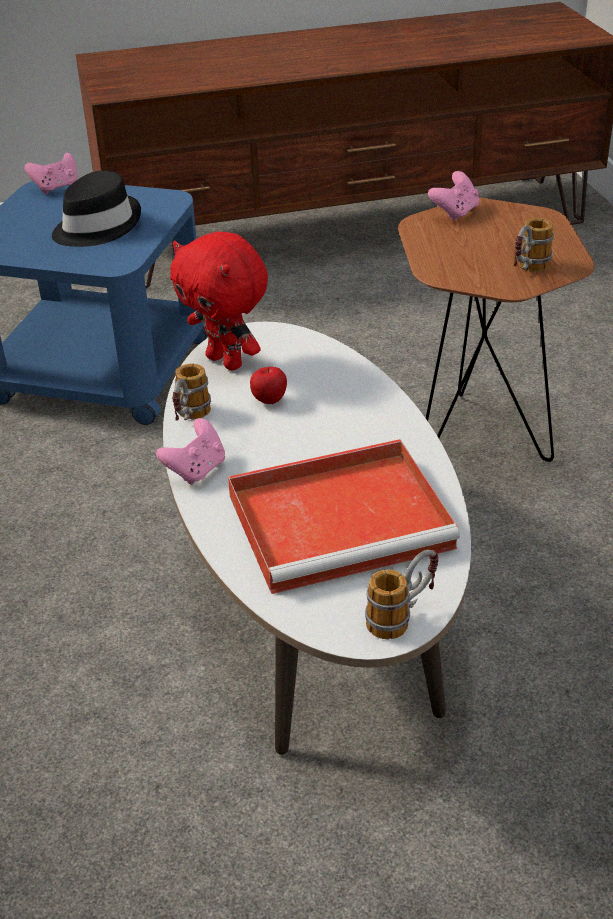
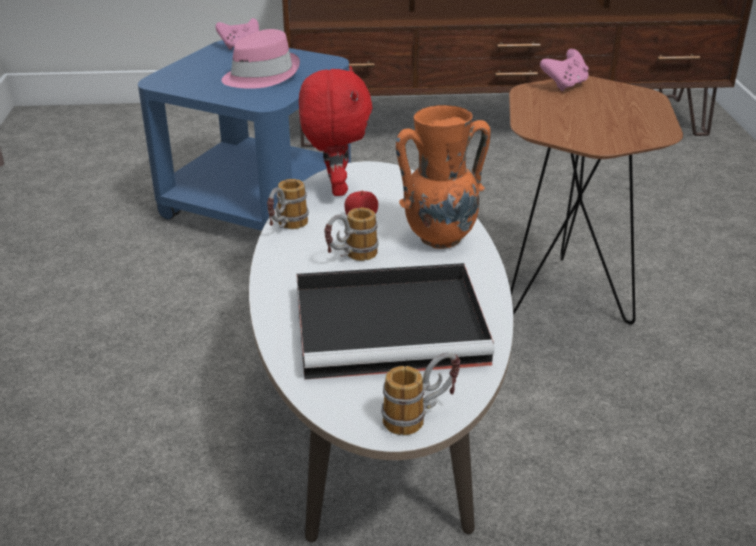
camera: 10 degrees right, 5 degrees down
black hat [52,171,141,247] -> pink hat [221,29,300,89]
pink game controller [156,418,225,485] -> none
red plush toy [170,231,268,371] -> red plush toy turned 150 degrees counterclockwise [299,66,372,196]
red tray [228,439,460,594] -> black tray [296,263,494,380]
mug [514,218,554,272] -> mug moved to [324,208,379,261]
none -> orange vase [396,105,491,249]

